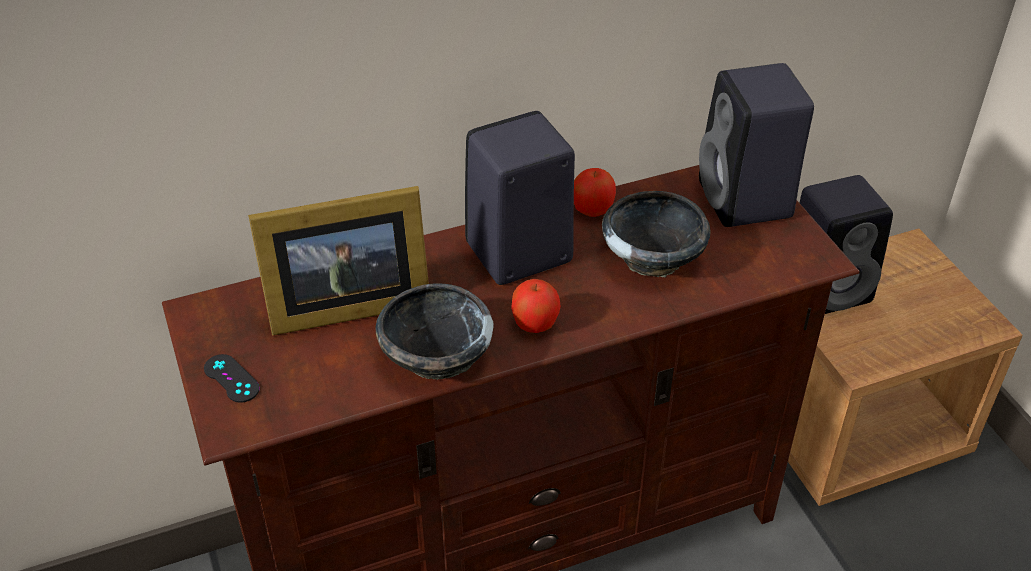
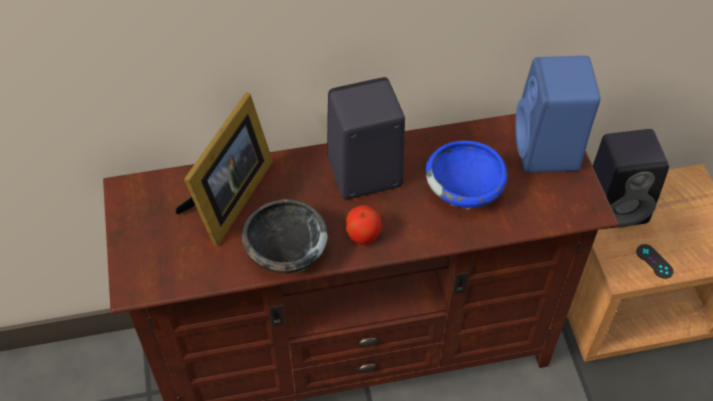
camera: 10 degrees right, 10 degrees up
black game controller [204,354,260,403] -> black game controller moved to [636,244,673,279]
picture frame [248,186,429,336] -> picture frame turned 60 degrees counterclockwise [176,92,273,246]
apple [574,168,616,217] -> none
black bowl [602,191,710,278] -> blue bowl [426,140,508,210]
black speaker [699,63,814,227] -> blue speaker [515,56,600,173]

